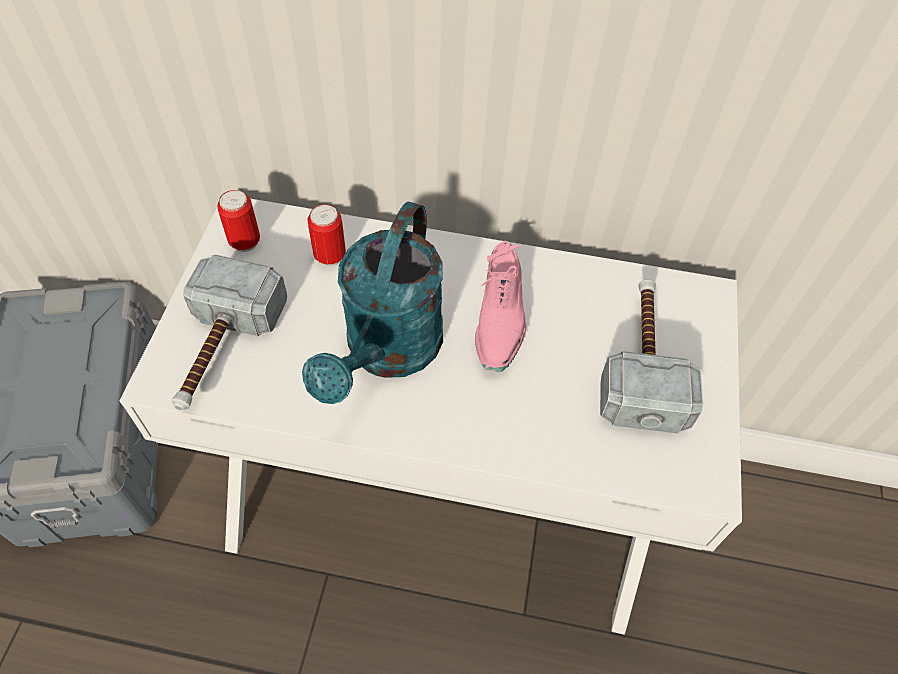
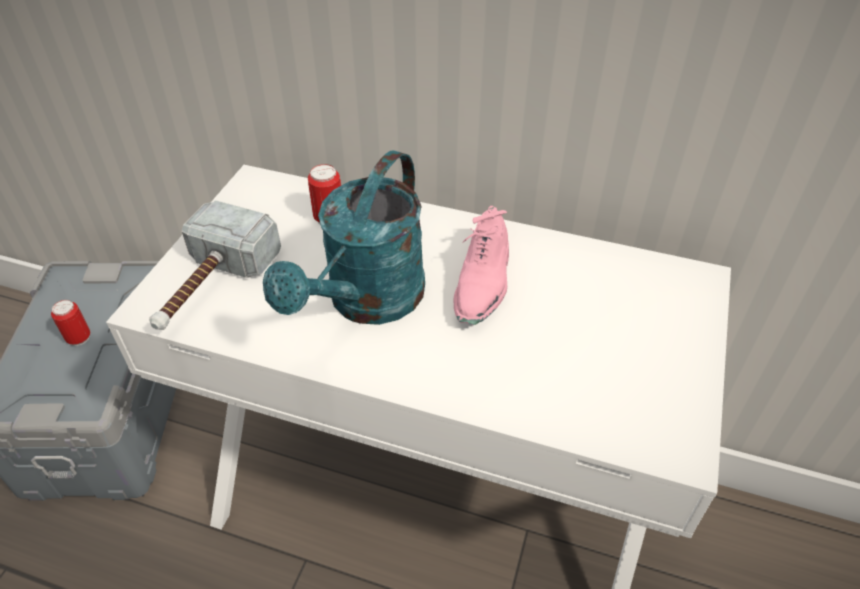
camera: 10 degrees right, 10 degrees down
can [217,190,260,252] -> can moved to [51,300,91,346]
hammer [600,279,703,434] -> none

